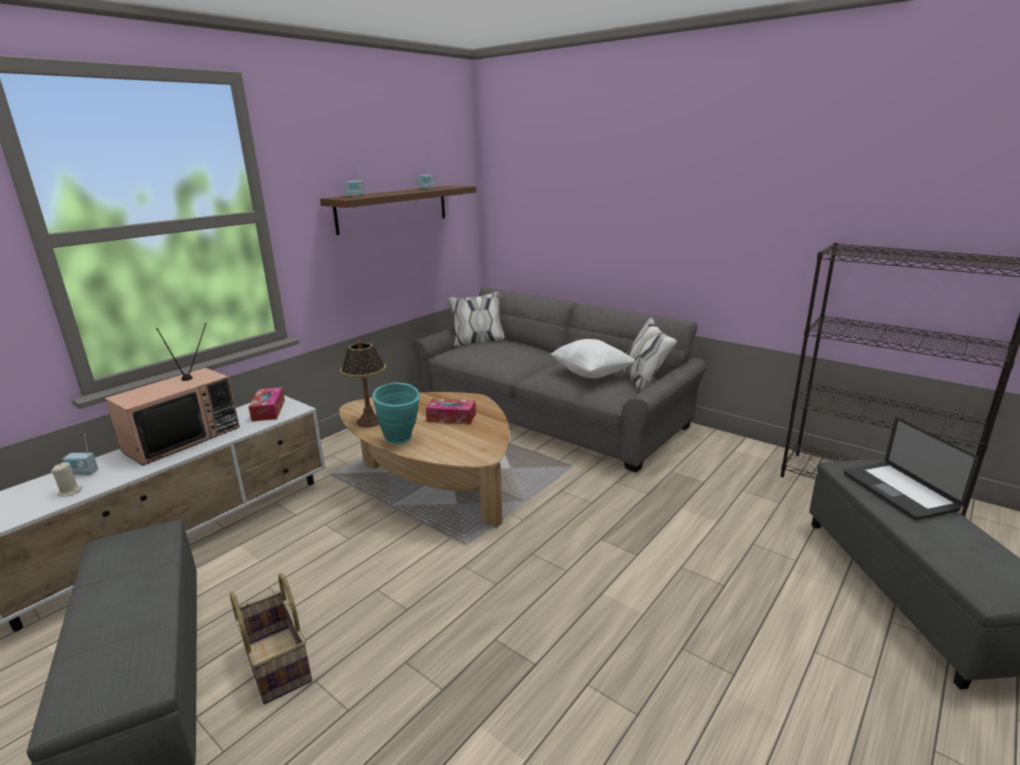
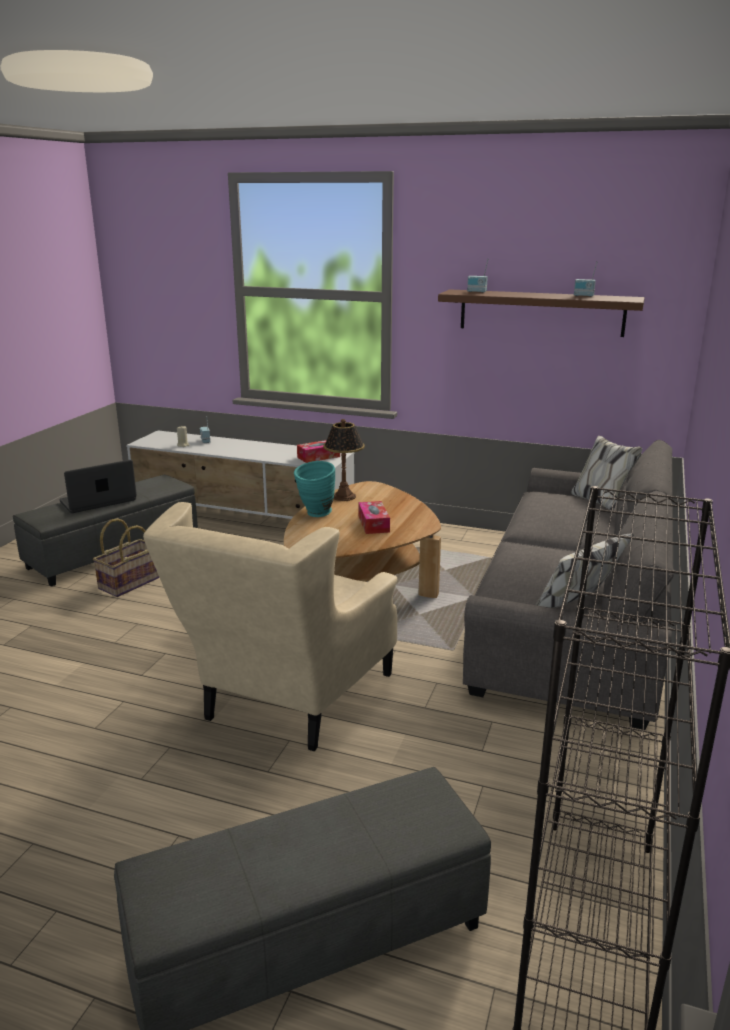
camera: 70 degrees right, 0 degrees up
television [105,323,240,466] -> none
white pillow [550,339,635,378] -> none
laptop [844,417,979,520] -> laptop moved to [59,460,137,513]
none -> beige armchair [143,502,397,752]

